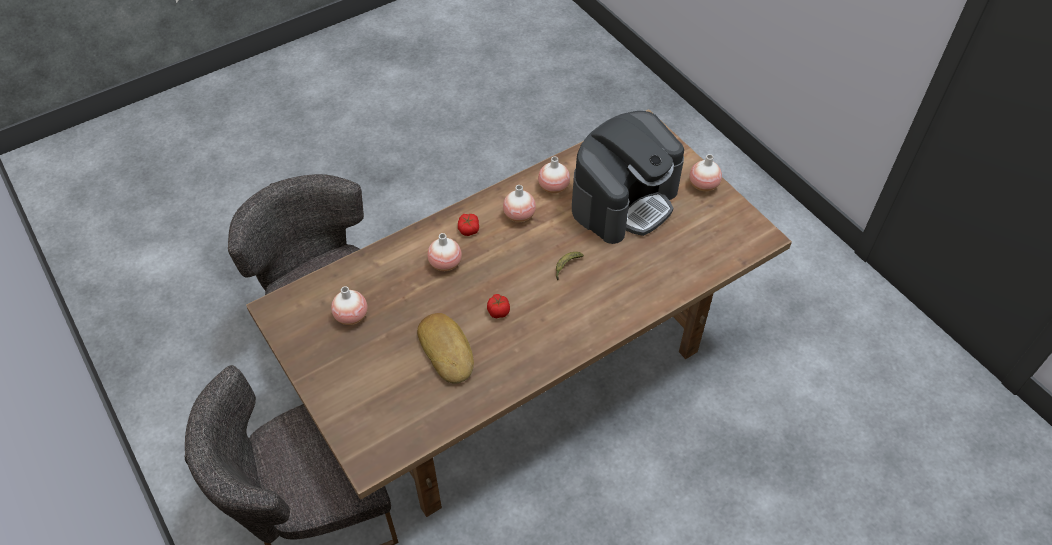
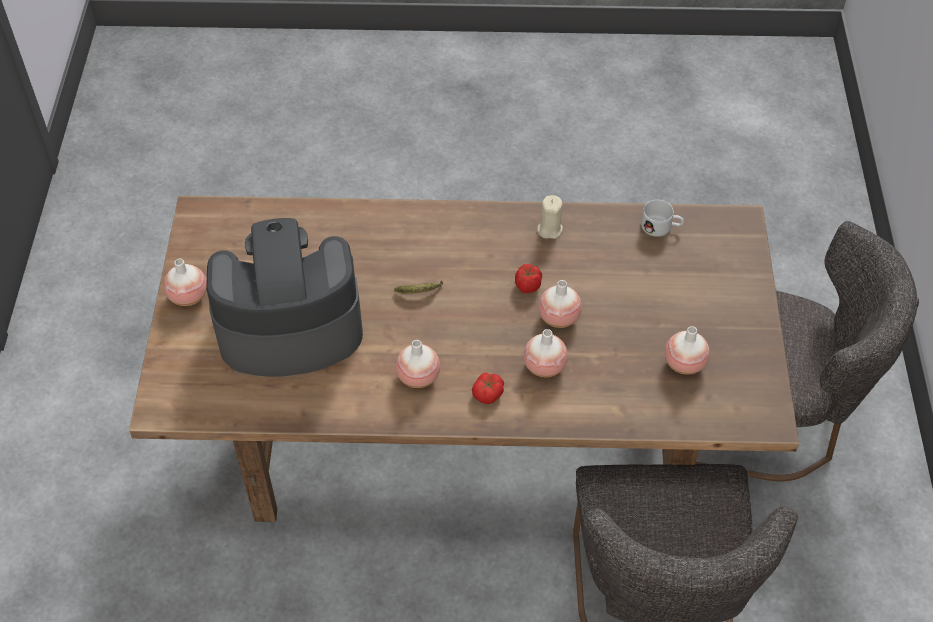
camera: 145 degrees left, 0 degrees up
bread [417,313,474,384] -> none
vase [538,156,570,194] -> vase moved to [538,280,582,328]
none -> beige candle [537,195,563,239]
none -> white mug [641,200,684,237]

